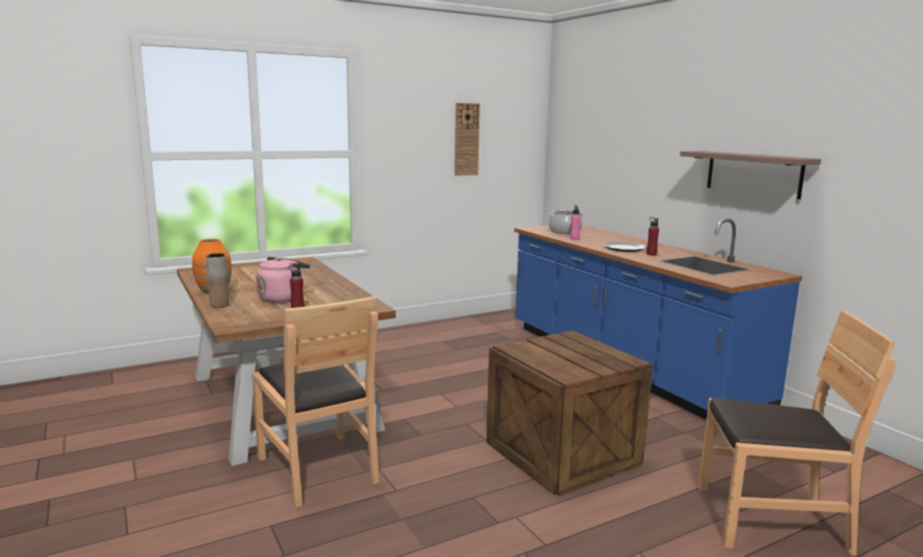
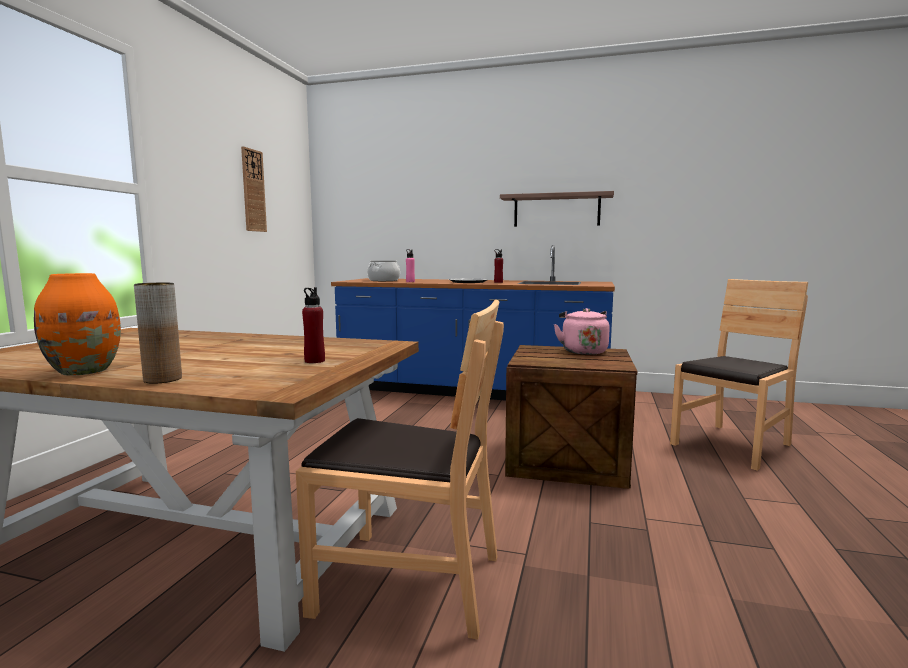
camera: 45 degrees left, 5 degrees down
pink kettle [256,257,310,303] -> pink kettle moved to [554,308,610,355]

